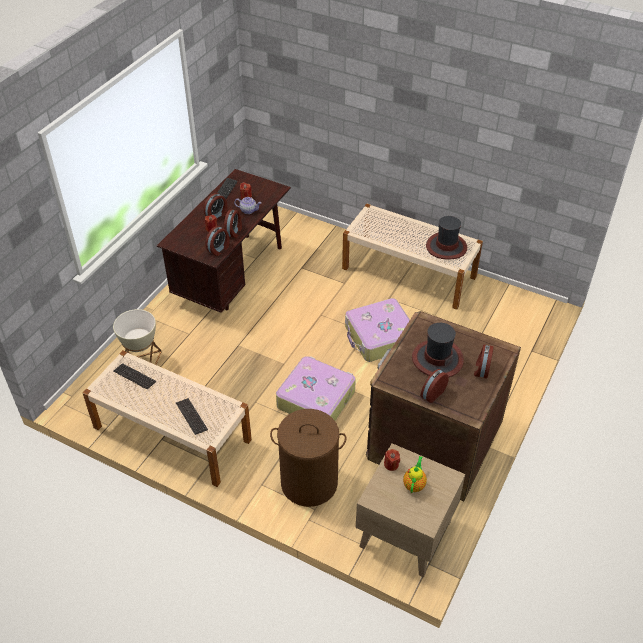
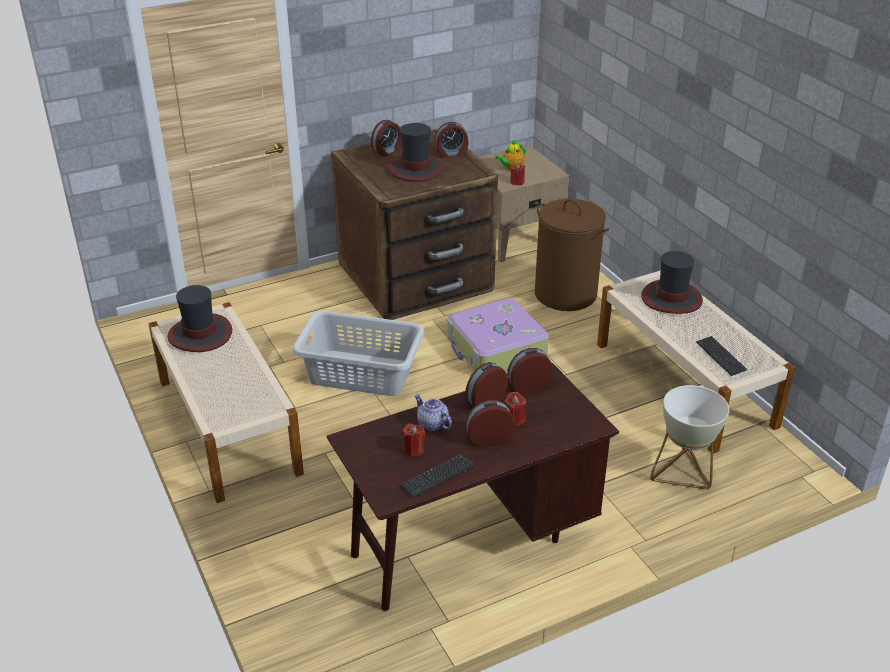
camera: 145 degrees left, 10 degrees down
keyboard [176,398,208,435] -> hat [641,251,703,314]
suitcase [345,298,410,362] -> grey laundry basket [292,311,425,396]

